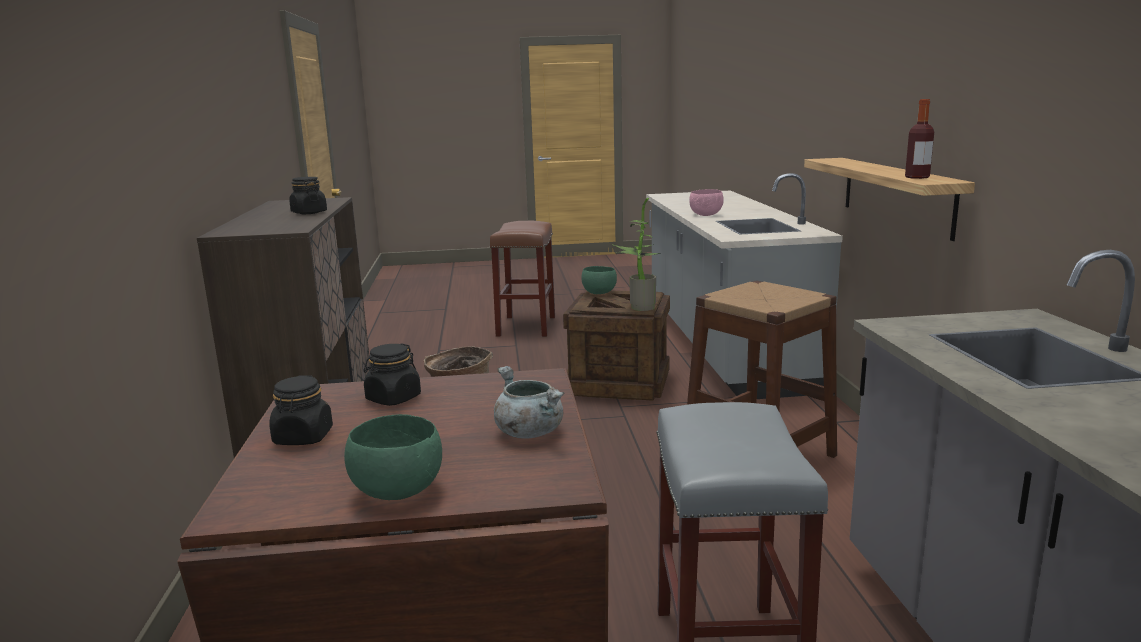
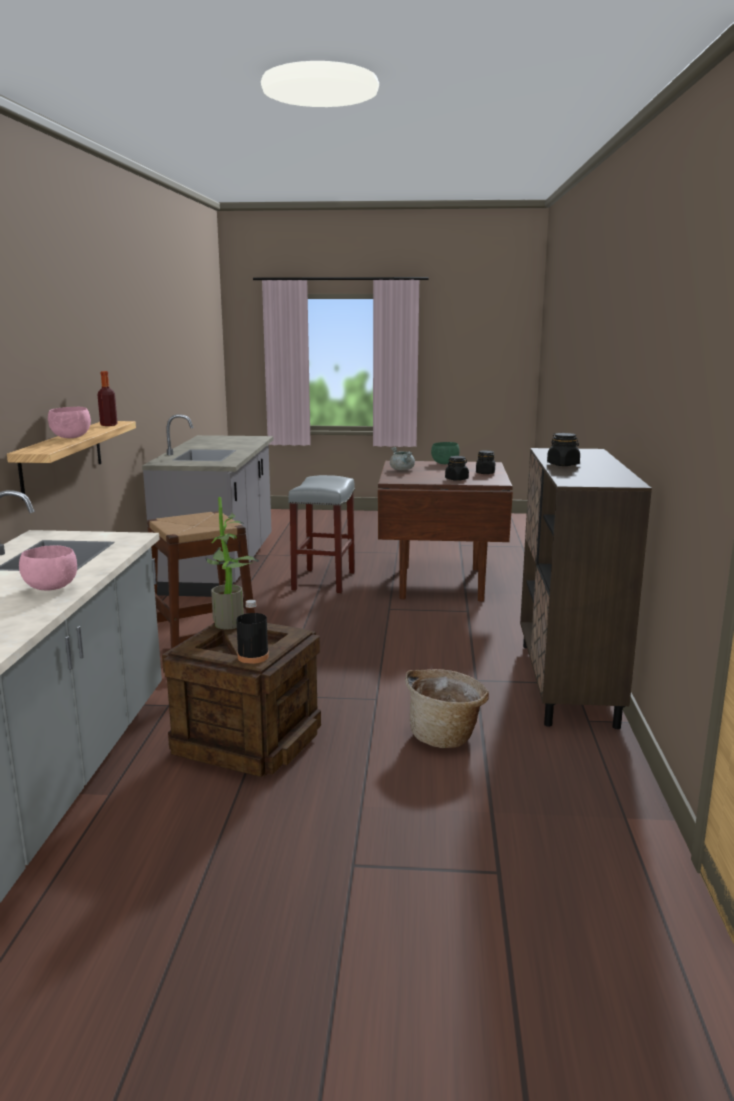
camera: 170 degrees left, 0 degrees up
brown stool [490,221,555,337] -> none
green bowl [581,266,617,294] -> black bottle [236,600,269,664]
none -> pink bowl [48,407,91,438]

